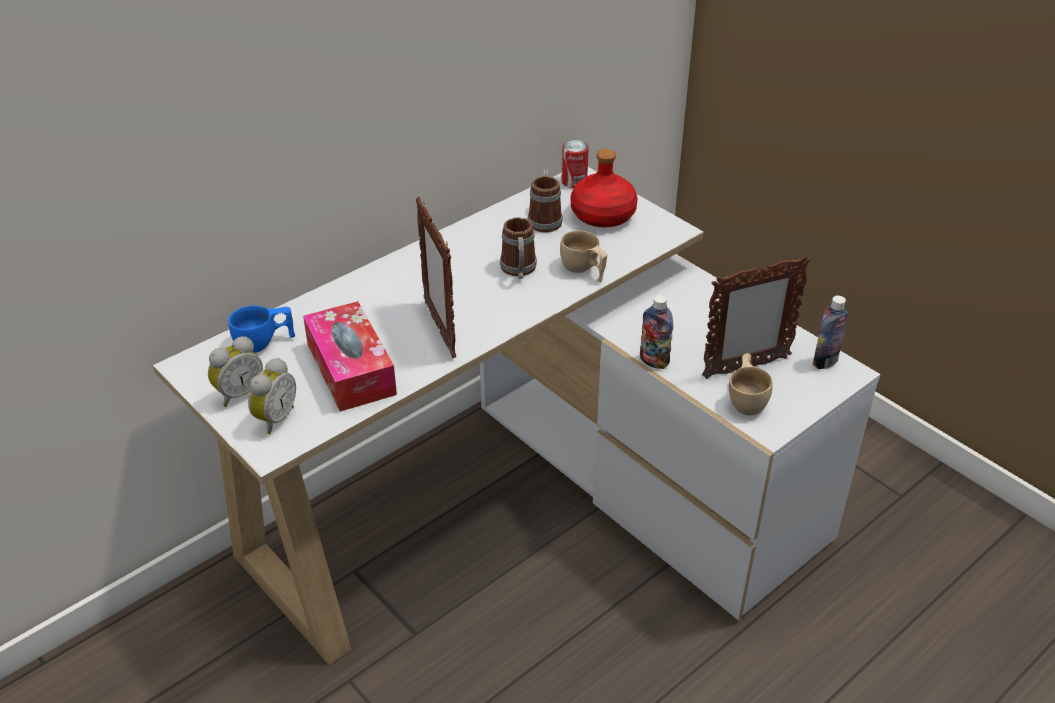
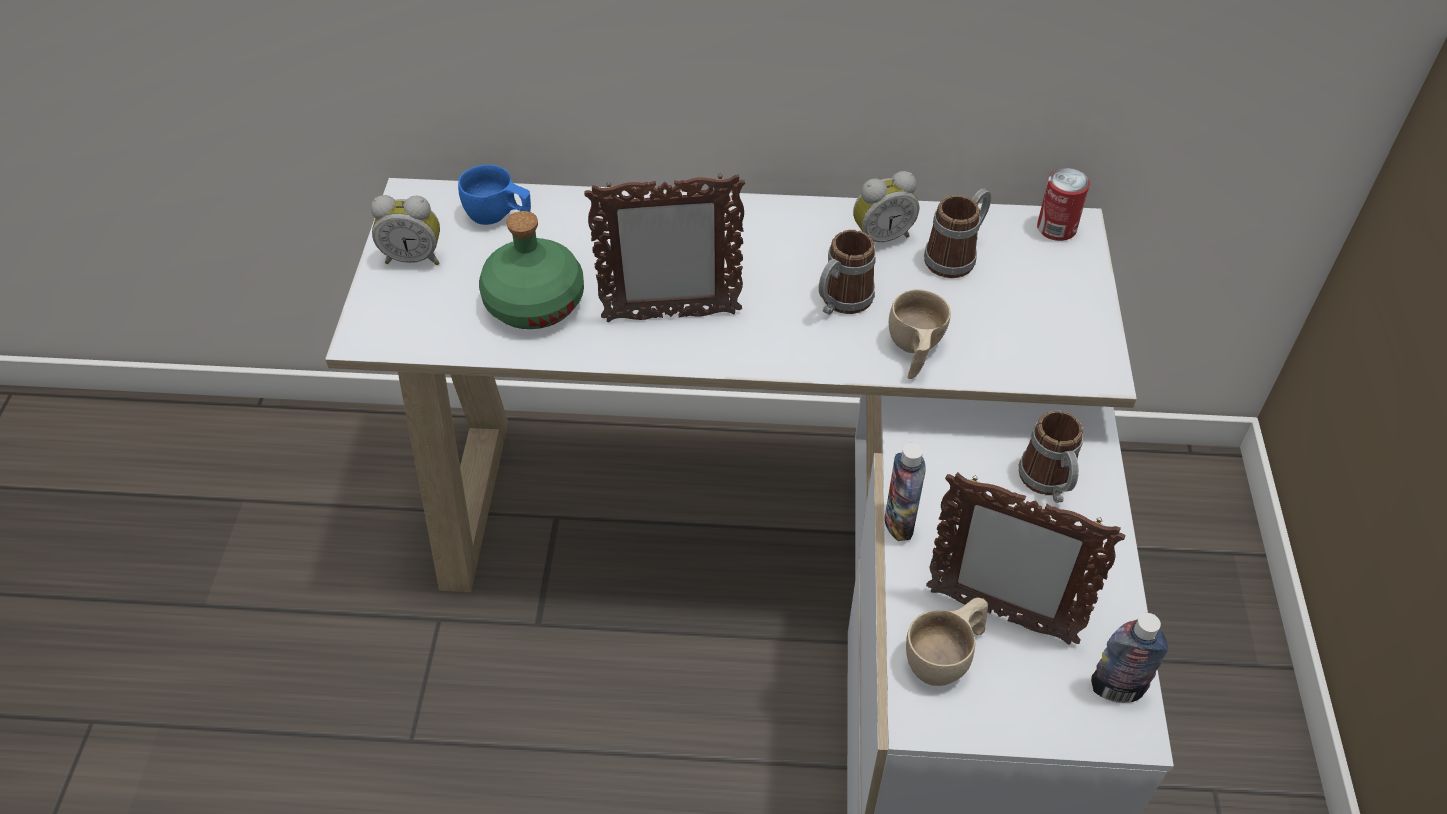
camera: 45 degrees right, 10 degrees up
alarm clock [248,358,296,434] -> alarm clock moved to [853,171,919,242]
tissue box [303,301,397,411] -> green bottle [479,211,584,329]
picture frame [416,197,456,358] -> picture frame turned 120 degrees counterclockwise [584,173,745,322]
red bottle [571,149,638,227] -> none
none -> mug [1018,411,1083,503]

